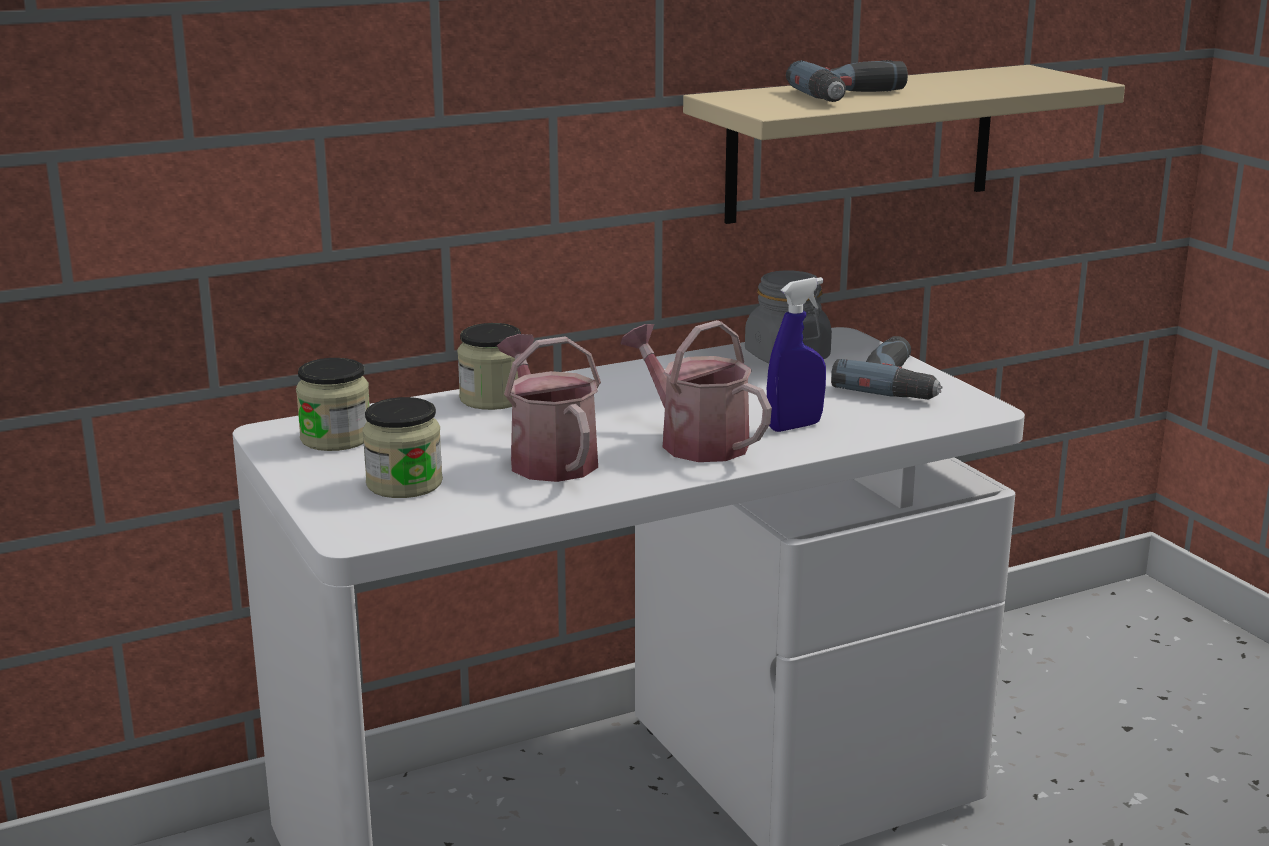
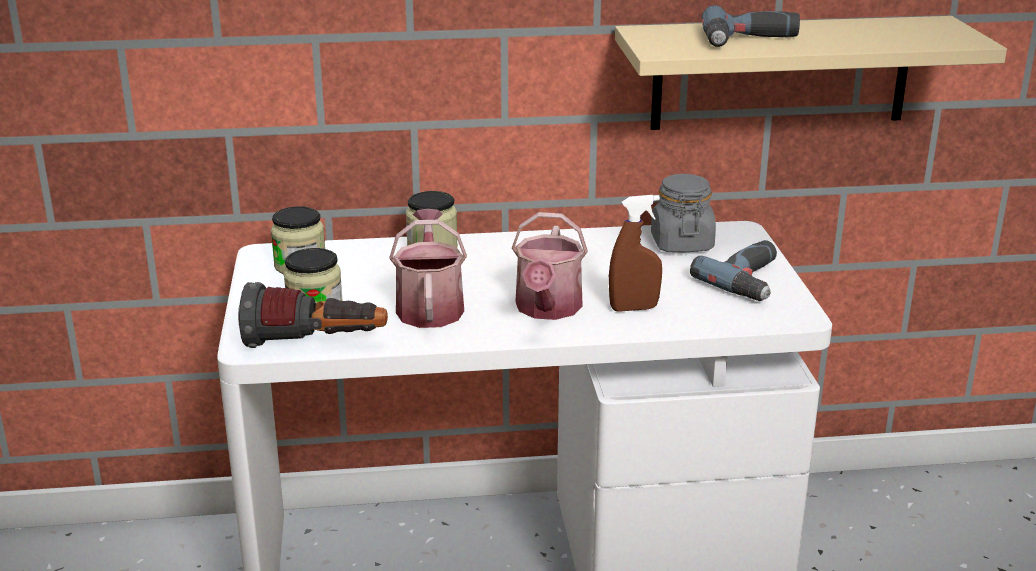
camera: 20 degrees right, 5 degrees up
watering can [620,320,772,462] -> watering can turned 150 degrees counterclockwise [512,212,588,320]
blue spray bottle [767,277,826,432] -> brown spray bottle [609,195,662,312]
none -> flashlight [238,282,388,348]

